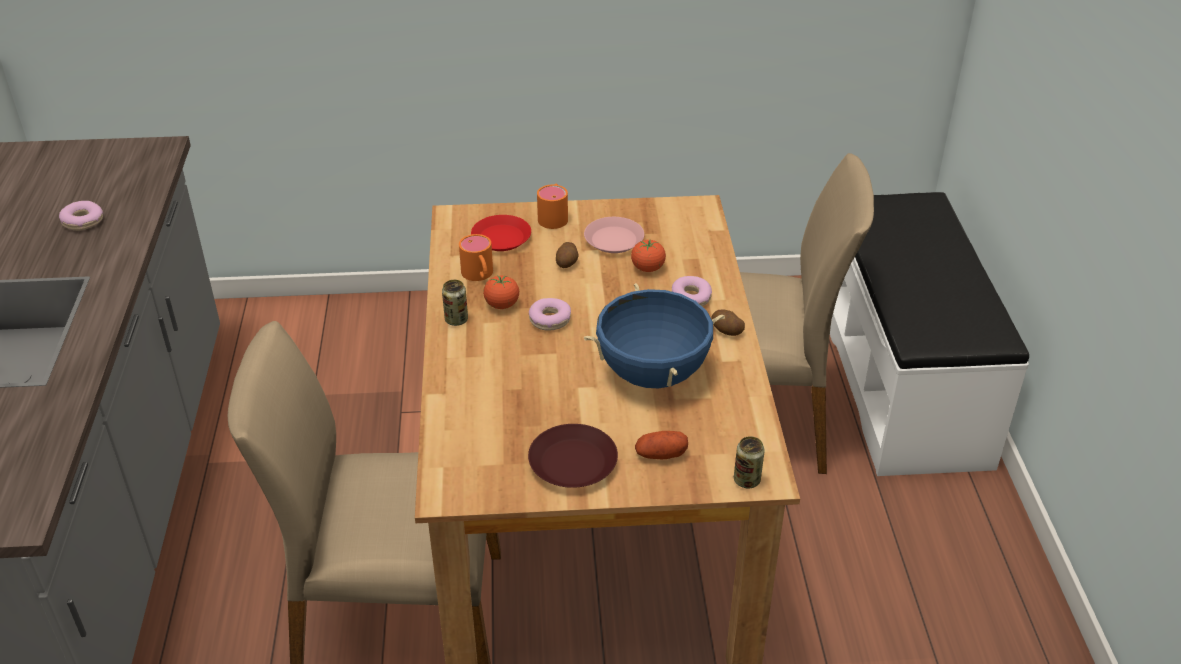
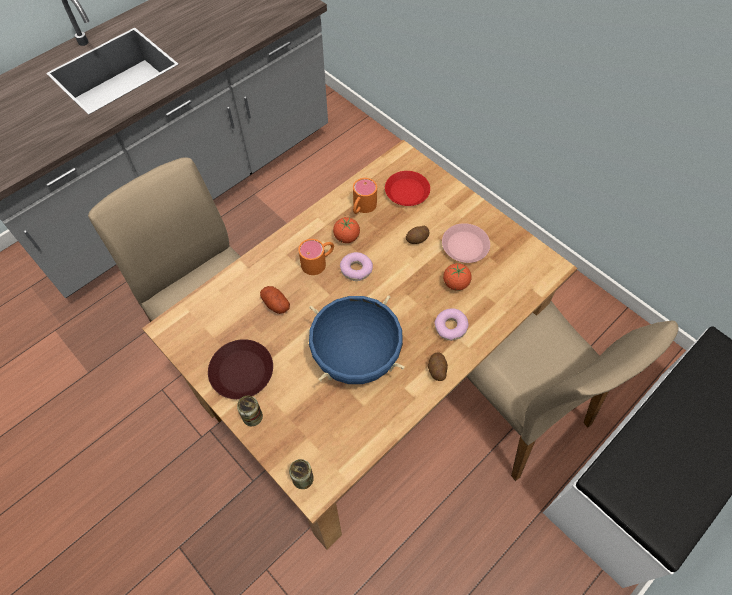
camera: 50 degrees right, 20 degrees up
donut [59,201,103,231] -> none
can [442,280,468,326] -> can moved to [237,395,263,426]
orange mug [537,183,568,229] -> orange mug moved to [298,239,334,275]
potato [635,431,688,460] -> potato moved to [260,286,290,314]

